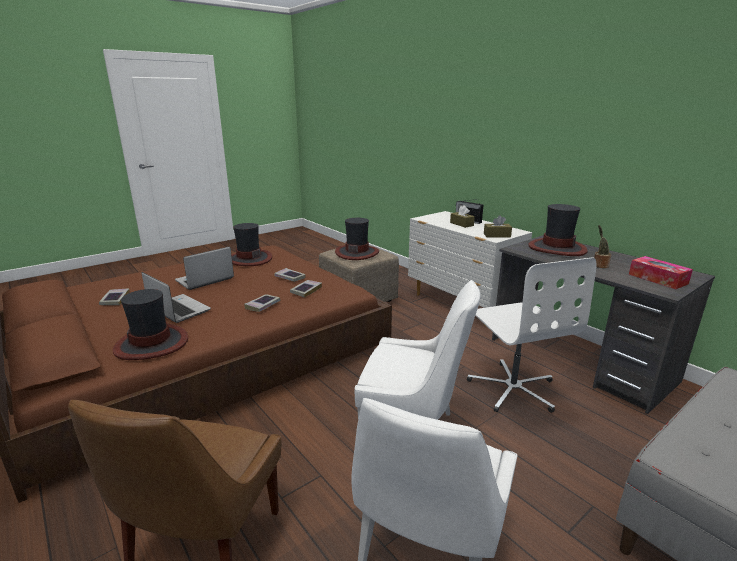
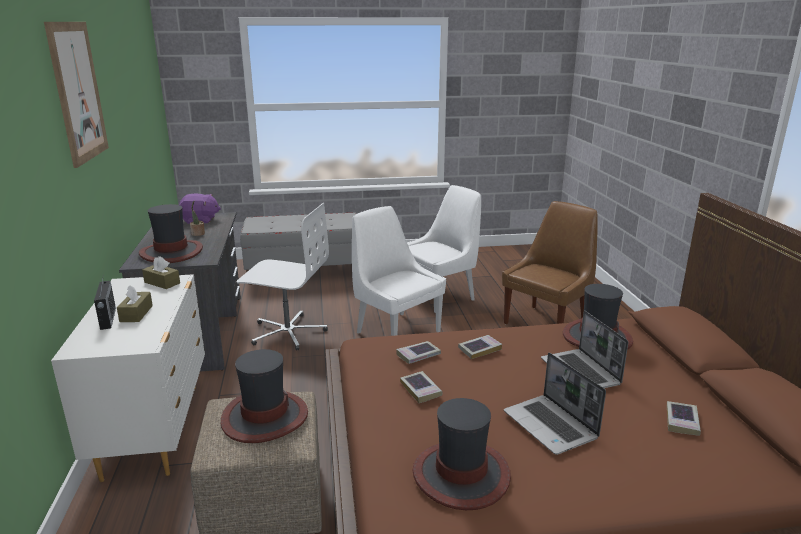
camera: 150 degrees left, 0 degrees up
laptop [175,247,234,290] -> laptop turned 75 degrees clockwise [504,353,606,455]
white office chair [467,257,596,413] -> white office chair turned 90 degrees clockwise [236,203,329,350]
tissue box [629,256,693,289] -> purple plush toy [179,193,221,224]
none -> picture [44,22,109,168]

